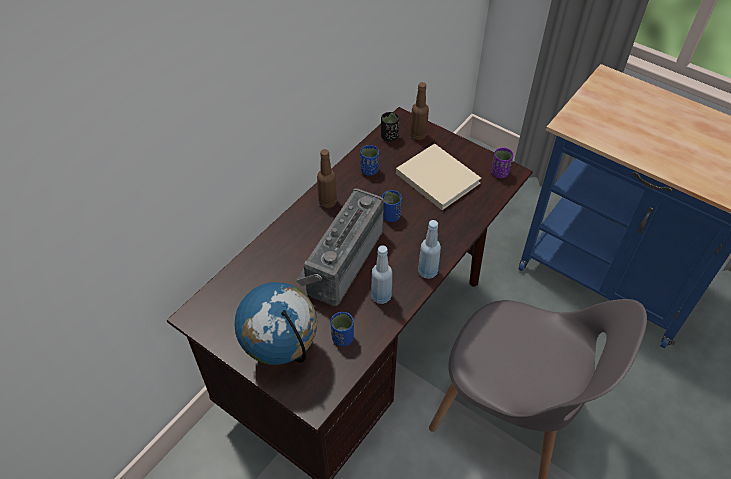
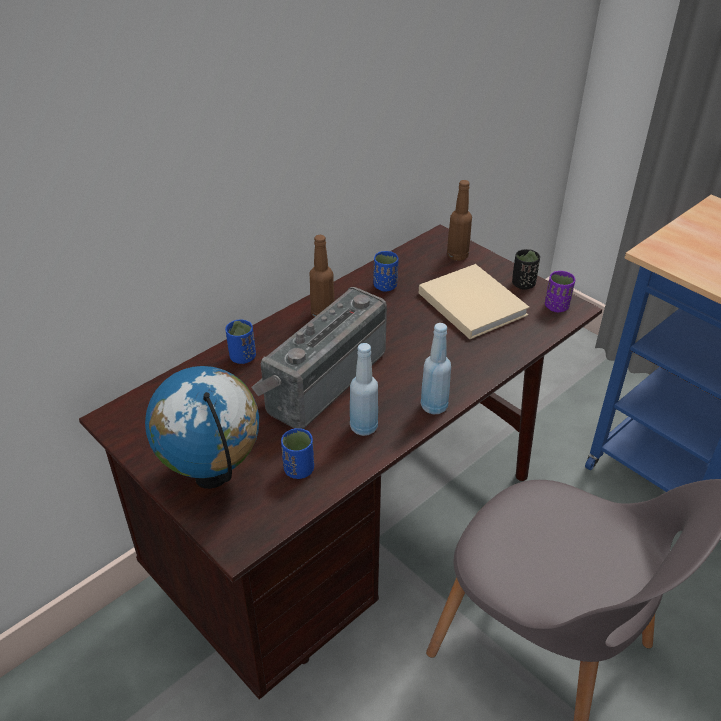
camera: 10 degrees right, 10 degrees down
black cup [381,112,399,142] -> black cup moved to [512,249,540,290]
blue cup [382,190,402,222] -> blue cup moved to [225,319,256,364]

